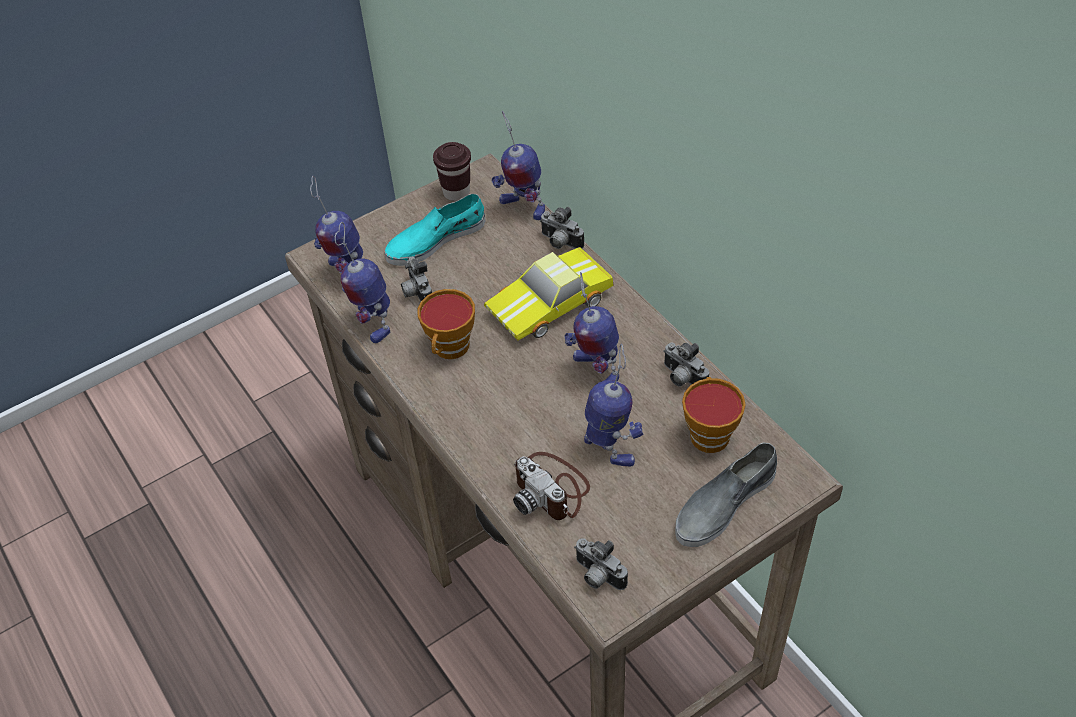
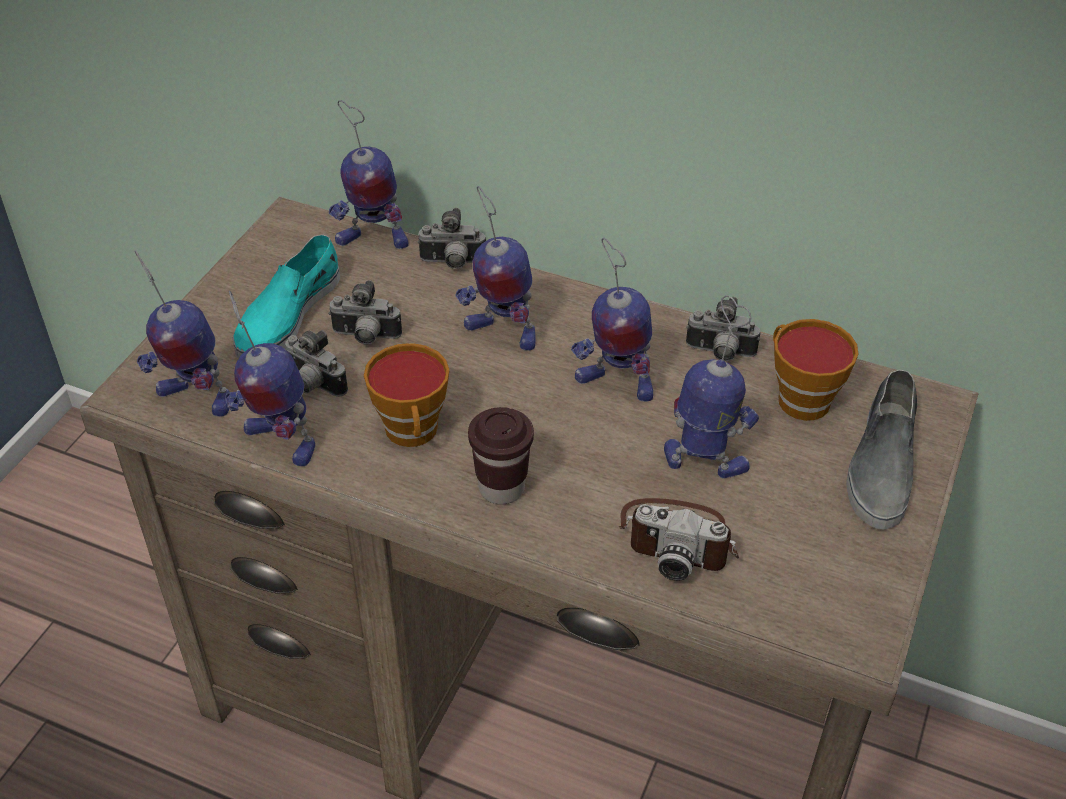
camera: 35 degrees left, 5 degrees down
brown cup [433,142,471,201] -> brown cup moved to [468,407,534,504]
toy car [484,247,614,341] -> toy robot [455,186,536,351]
camera [574,539,628,590] -> camera moved to [328,280,402,345]

